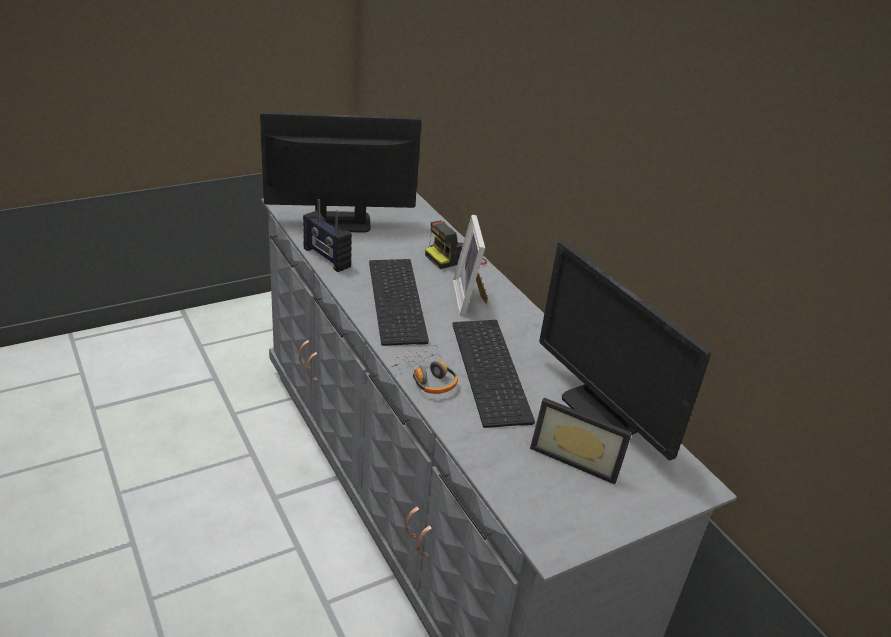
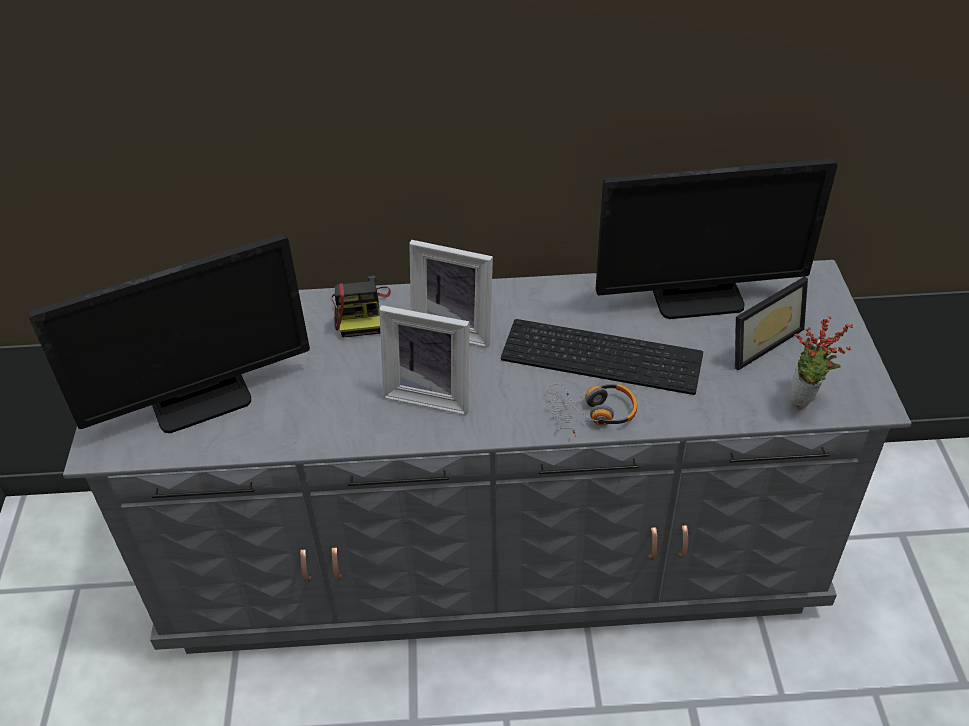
camera: 60 degrees left, 10 degrees up
monitor [260,112,421,232] -> monitor turned 135 degrees counterclockwise [28,234,310,433]
radio [303,199,352,272] -> none
keyboard [369,259,429,346] -> picture frame [379,305,470,415]
none -> potted plant [790,316,853,411]

